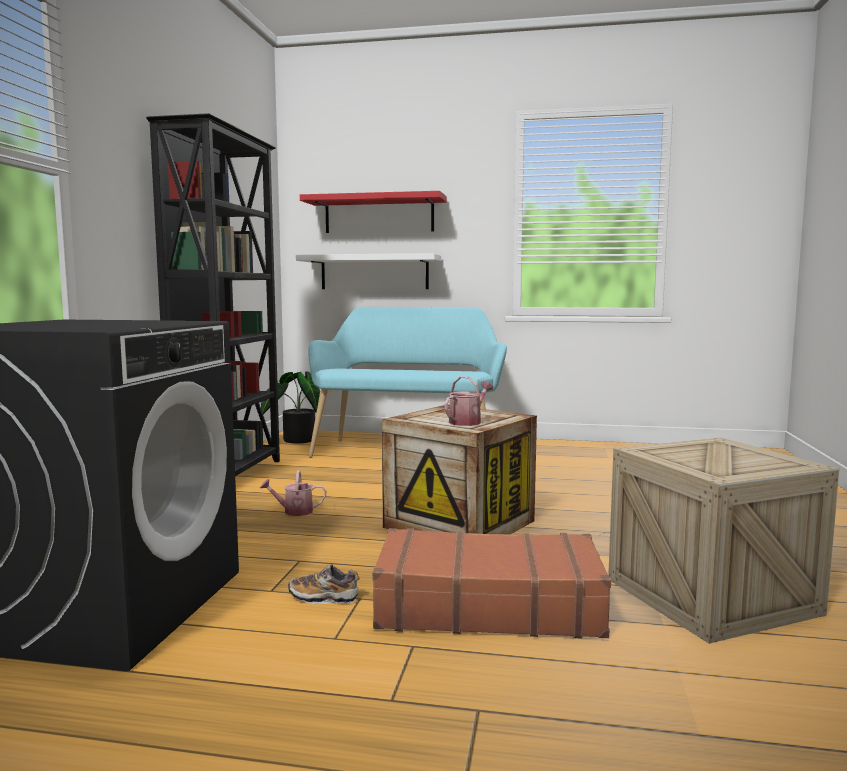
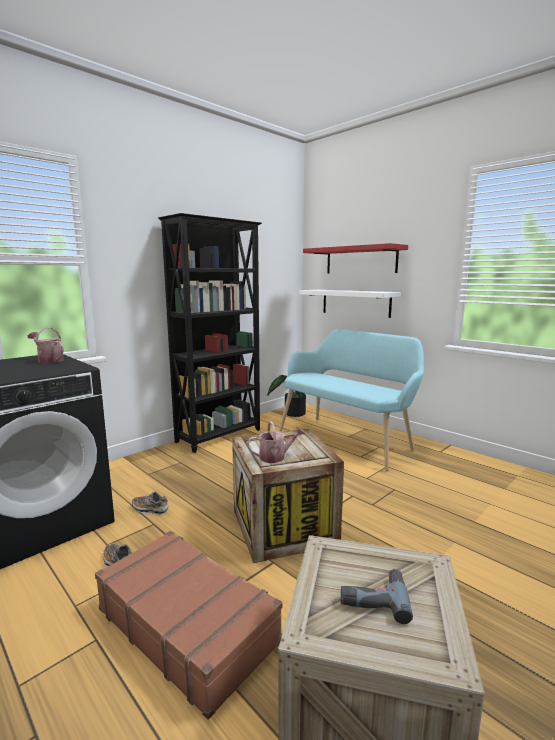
camera: 35 degrees right, 5 degrees up
watering can [260,470,326,516] -> watering can moved to [28,327,64,363]
none -> shoe [132,492,168,515]
none -> power drill [341,569,413,624]

